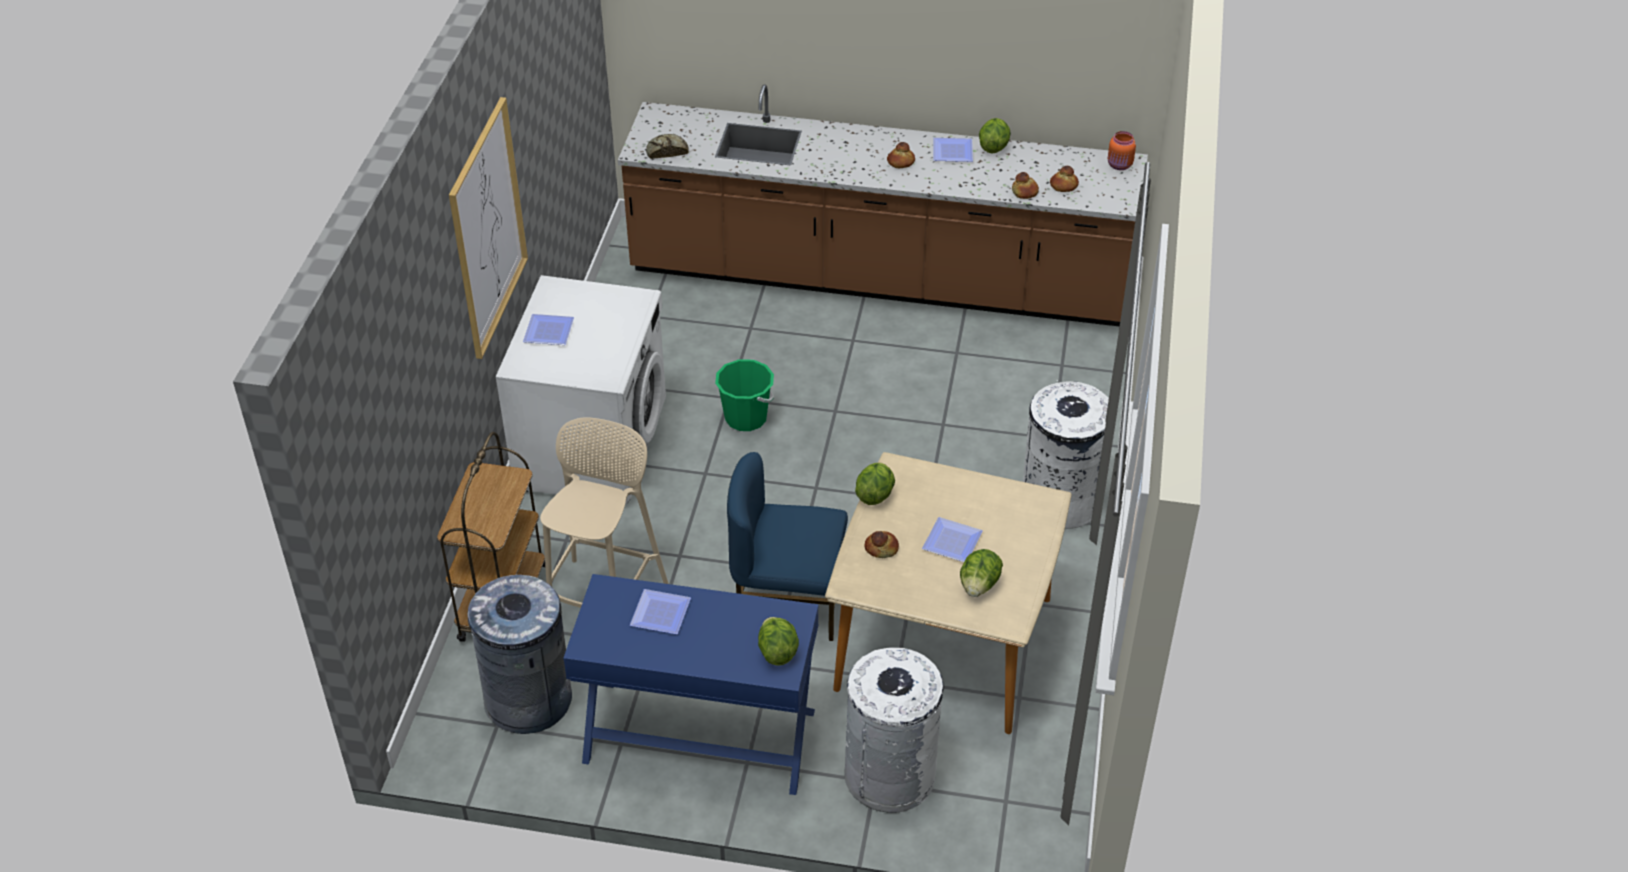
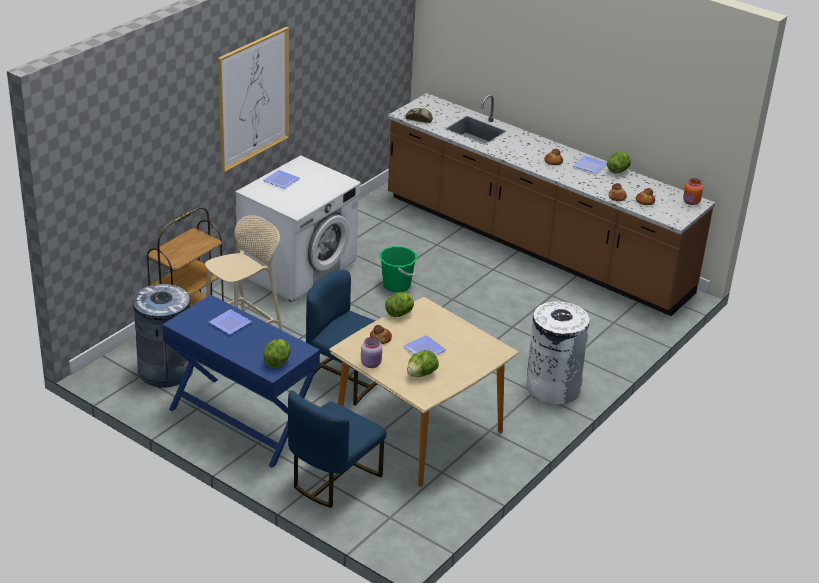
camera: 25 degrees right, 10 degrees down
white trash can [844,647,944,813] -> blue chair [288,390,386,508]
none -> pink jar [361,337,382,368]

